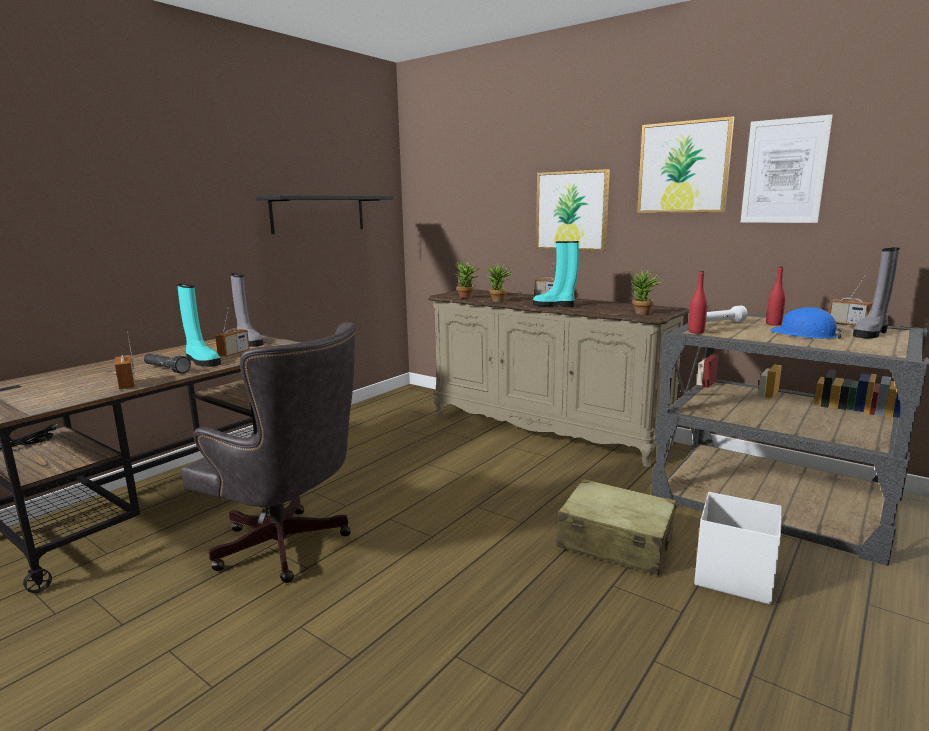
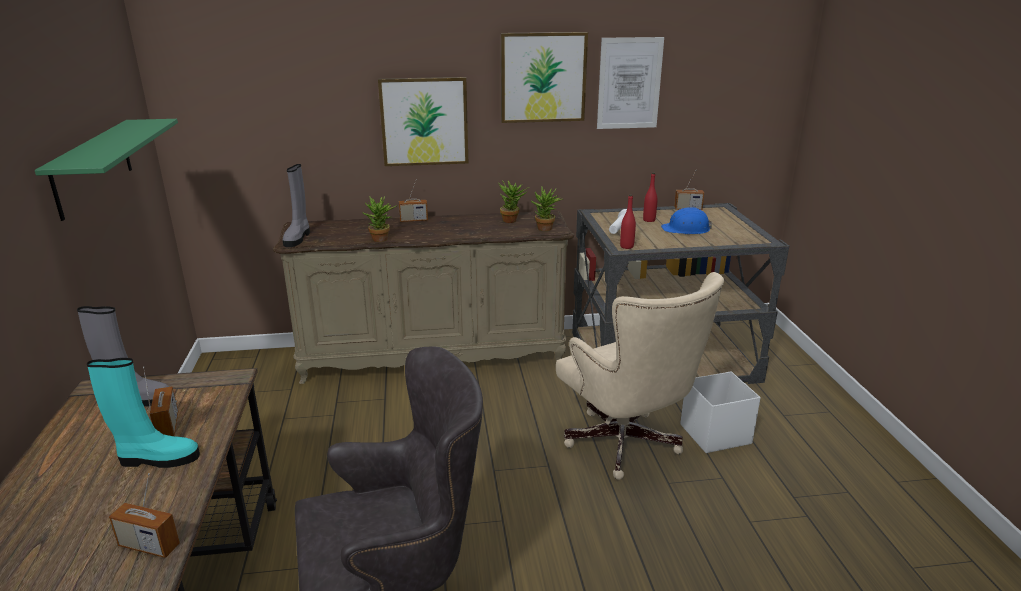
camera: 45 degrees left, 10 degrees up
black flashlight [144,354,191,374] -> none
black shelf [256,196,393,234] -> green shelf [35,119,178,221]
potted plant [454,262,481,298] -> potted plant moved to [499,180,529,223]
turquoise boot [533,241,579,307] -> none
beige suitcase [556,479,676,575] -> beige office chair [556,272,724,480]
grey boot [853,247,900,339] -> grey boot moved to [283,164,310,247]

